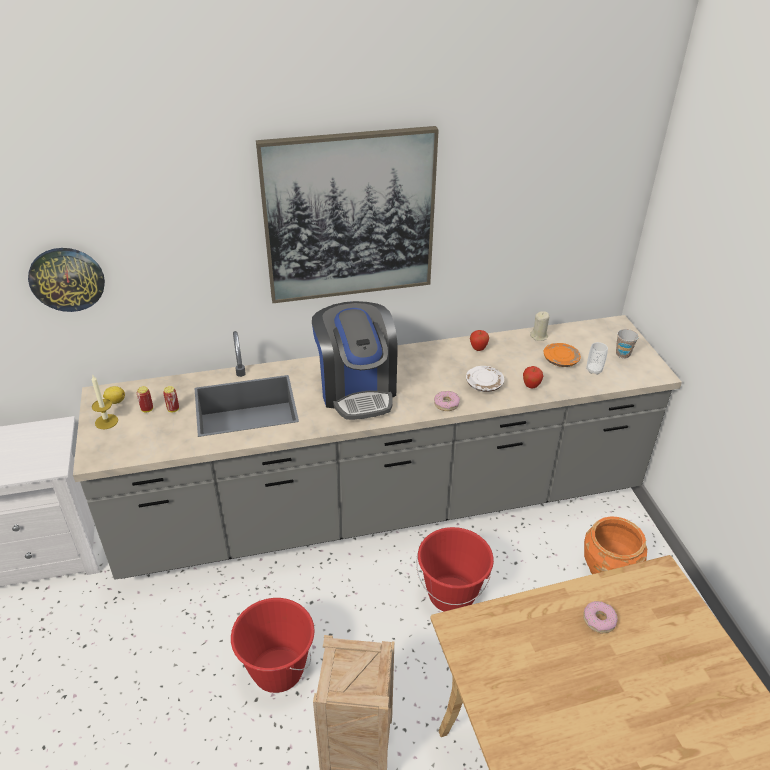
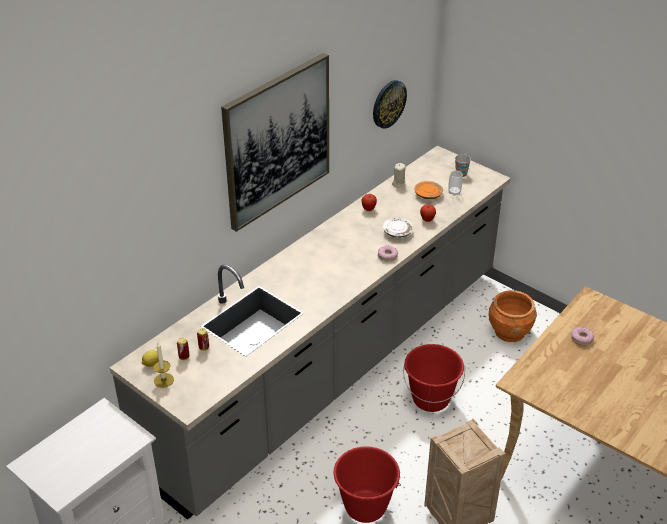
camera: 35 degrees left, 0 degrees up
wall clock [28,248,105,312] -> wall clock moved to [373,80,407,129]
coffee machine [312,301,398,420] -> none

